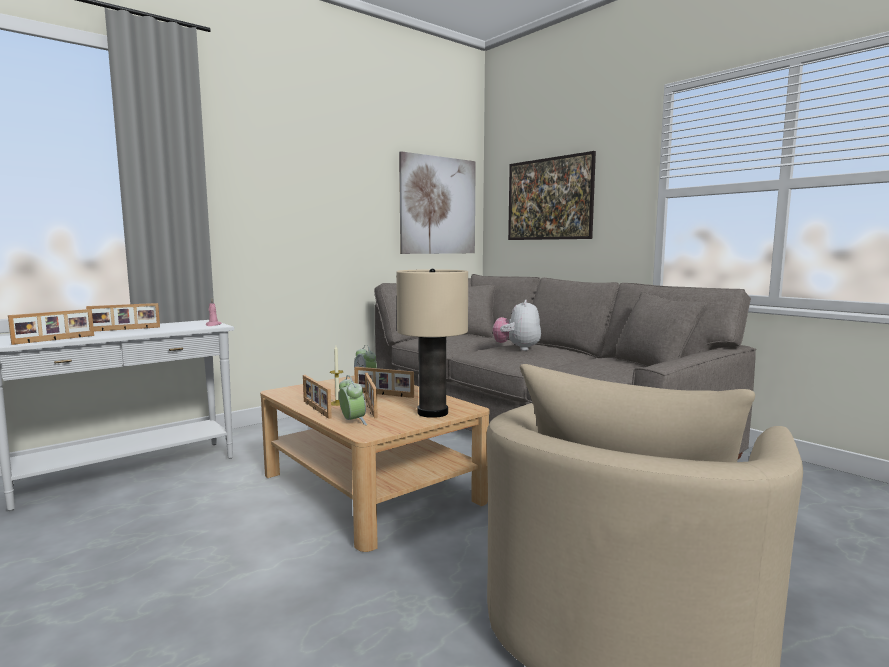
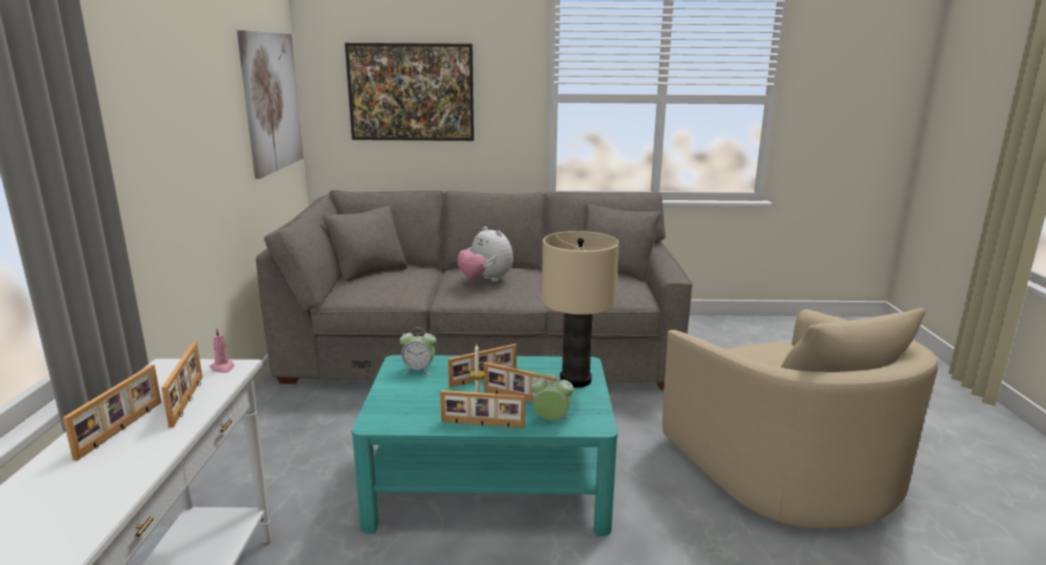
camera: 50 degrees left, 10 degrees up
picture frame [8,309,94,345] -> picture frame moved to [161,342,203,428]
beige coffee table [260,375,489,552] -> turquoise coffee table [351,355,618,536]

